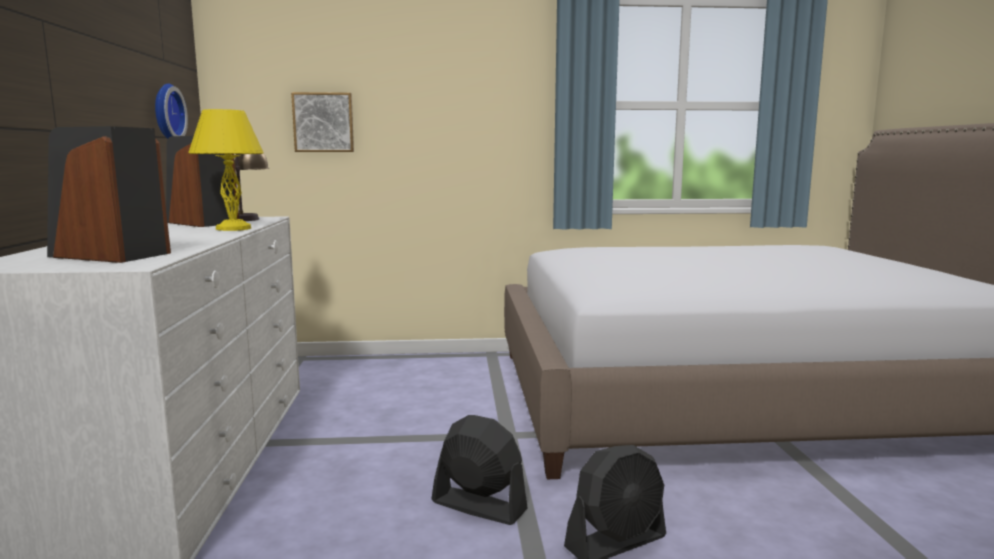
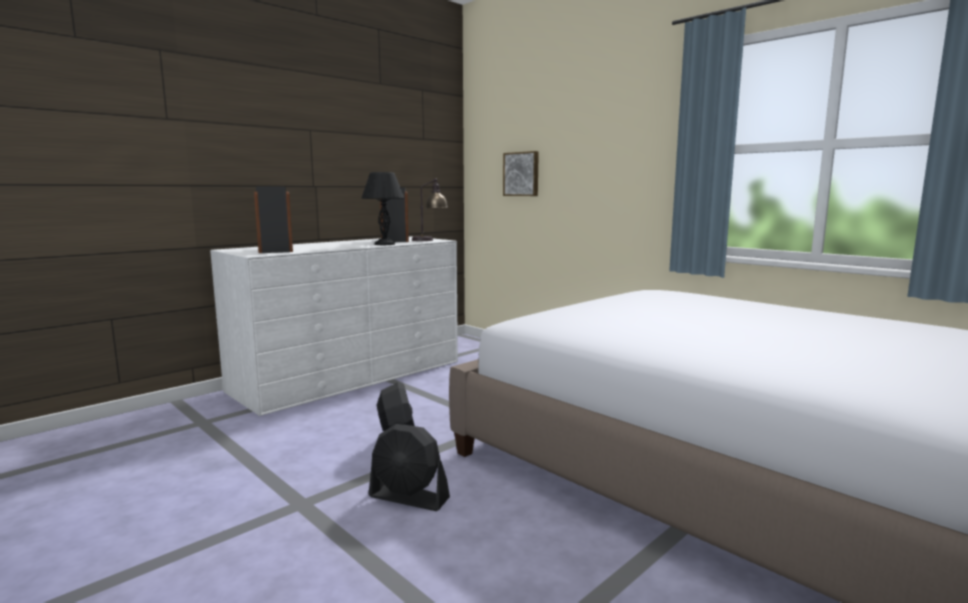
camera: 50 degrees right, 0 degrees up
wall clock [155,83,188,139] -> none
yellow table lamp [188,109,264,231] -> black table lamp [361,172,404,245]

